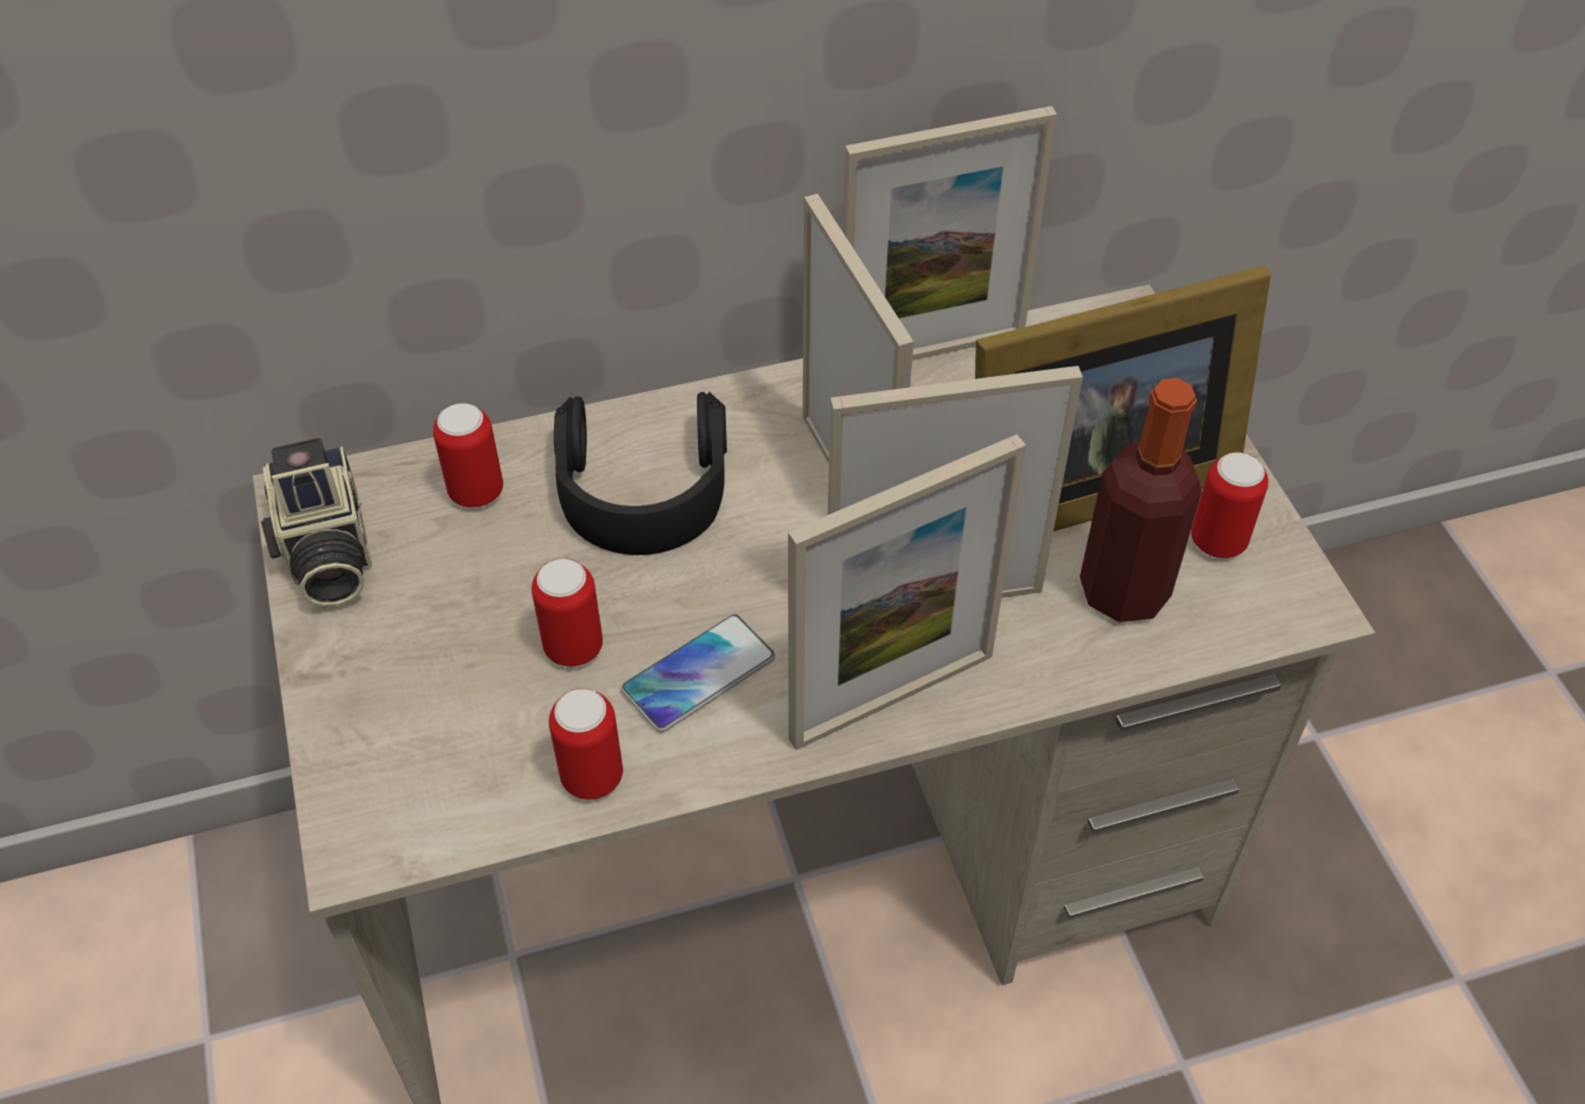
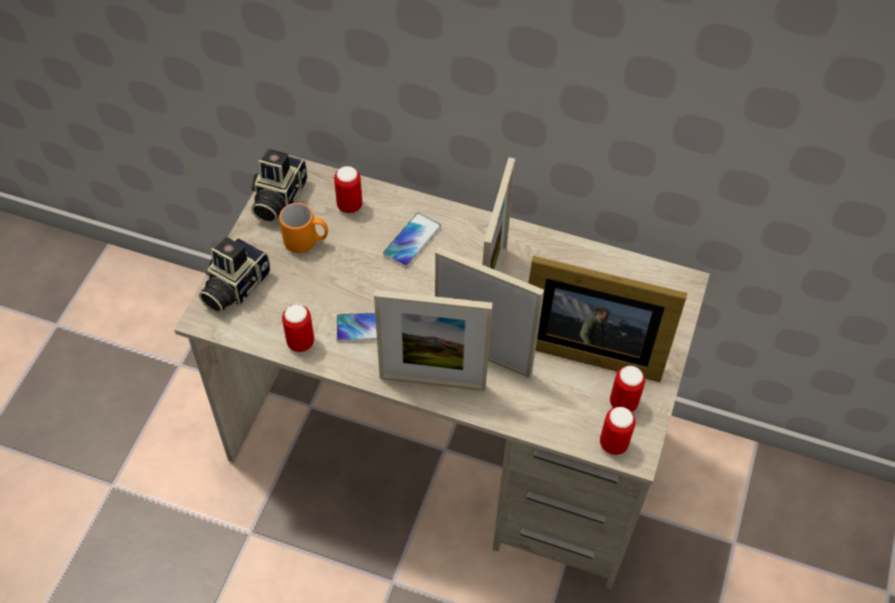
camera: 35 degrees right, 5 degrees up
can [532,558,603,668] -> can moved to [600,407,636,455]
black headphones [554,392,727,555] -> phone [383,213,441,268]
picture frame [843,106,1057,360] -> none
bottle [1080,378,1202,622] -> none
none -> camera [199,237,271,313]
none -> orange mug [279,203,328,253]

